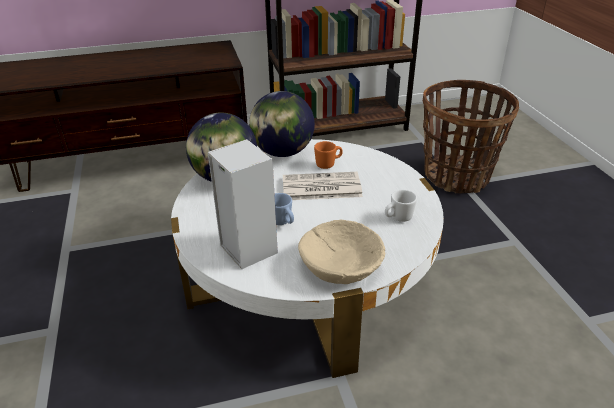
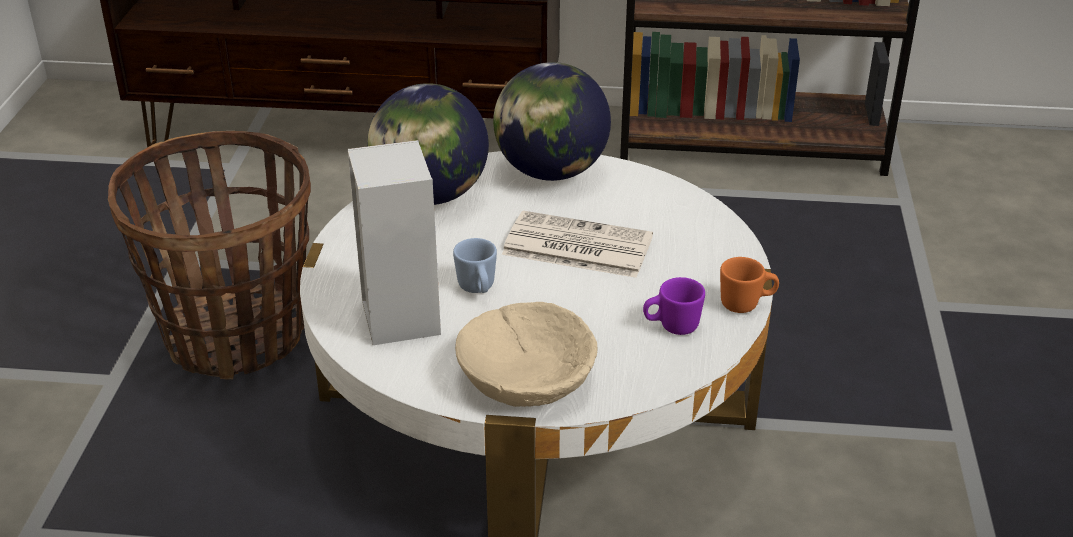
camera: 20 degrees right, 0 degrees up
orange mug [314,141,343,169] -> orange mug moved to [720,257,779,313]
white mug [385,190,417,222] -> purple mug [643,277,705,335]
basket [423,80,519,193] -> basket moved to [108,131,311,380]

